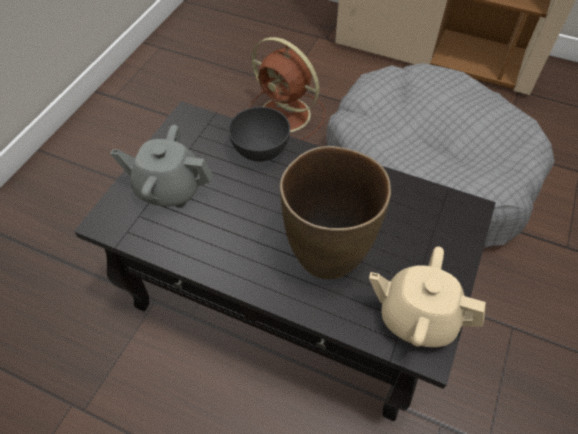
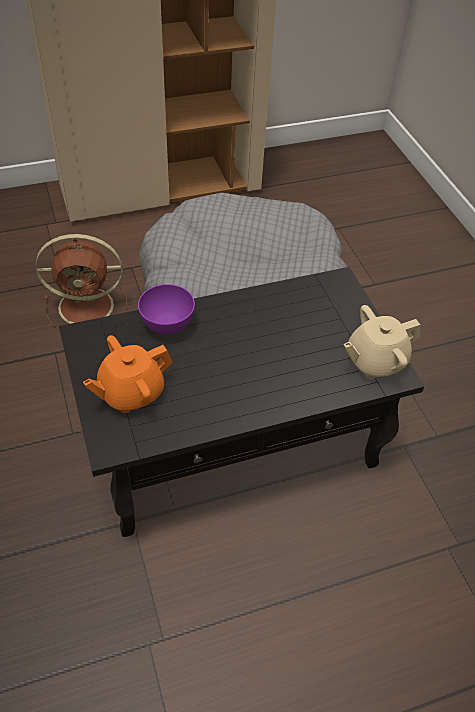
camera: 45 degrees left, 5 degrees down
grey teapot [111,125,213,208] -> orange teapot [83,335,173,413]
grey bowl [228,107,290,162] -> purple bowl [138,284,195,335]
brown vase [280,146,391,279] -> none

